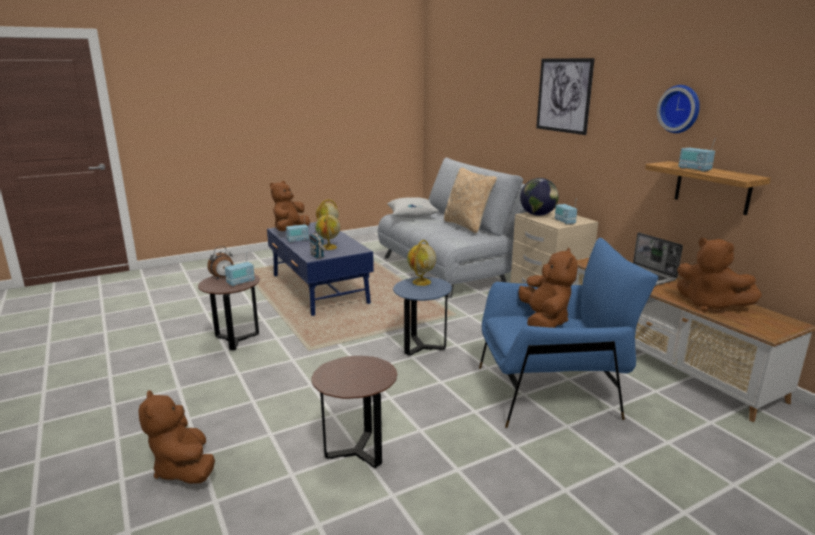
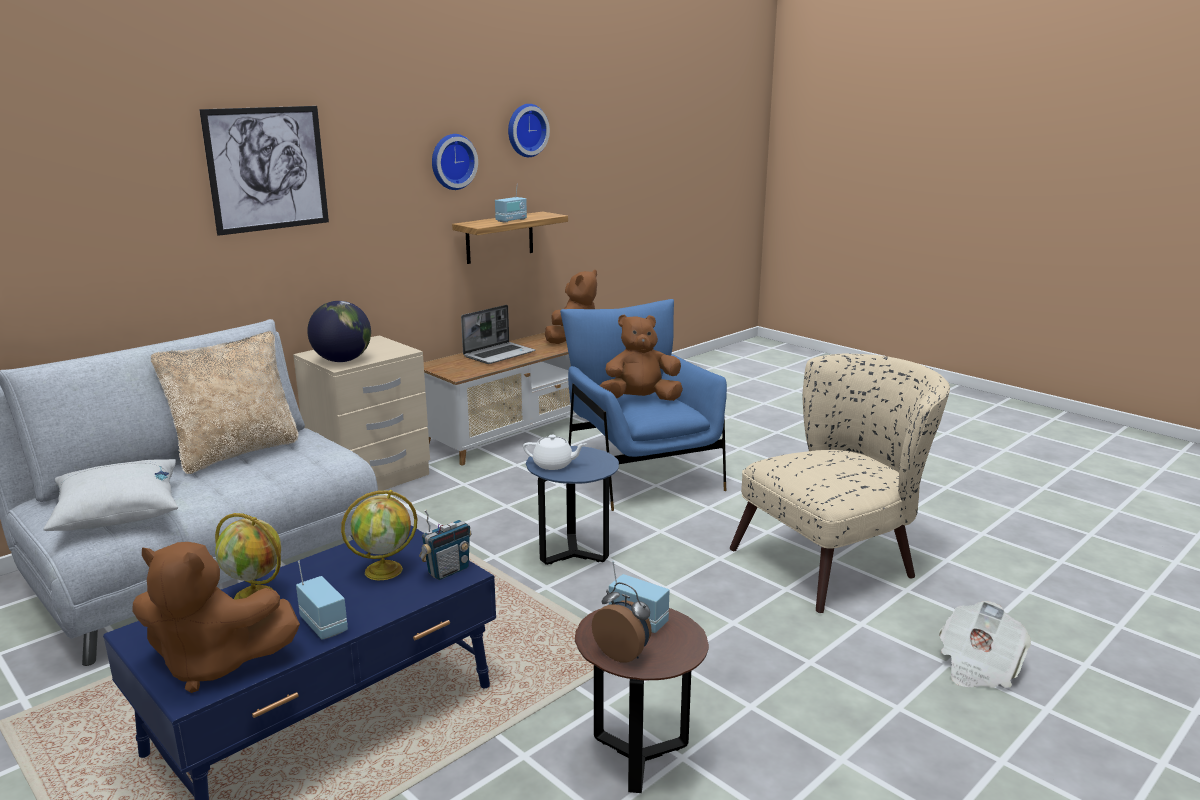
camera: 105 degrees left, 0 degrees up
brown plush toy [138,390,215,484] -> newspaper [939,601,1031,688]
brown side table [311,356,397,468] -> beige armchair [730,354,950,613]
globe [407,240,436,286] -> white teapot [523,435,587,470]
radio [555,199,577,225] -> none
none -> wall clock [508,104,550,157]

